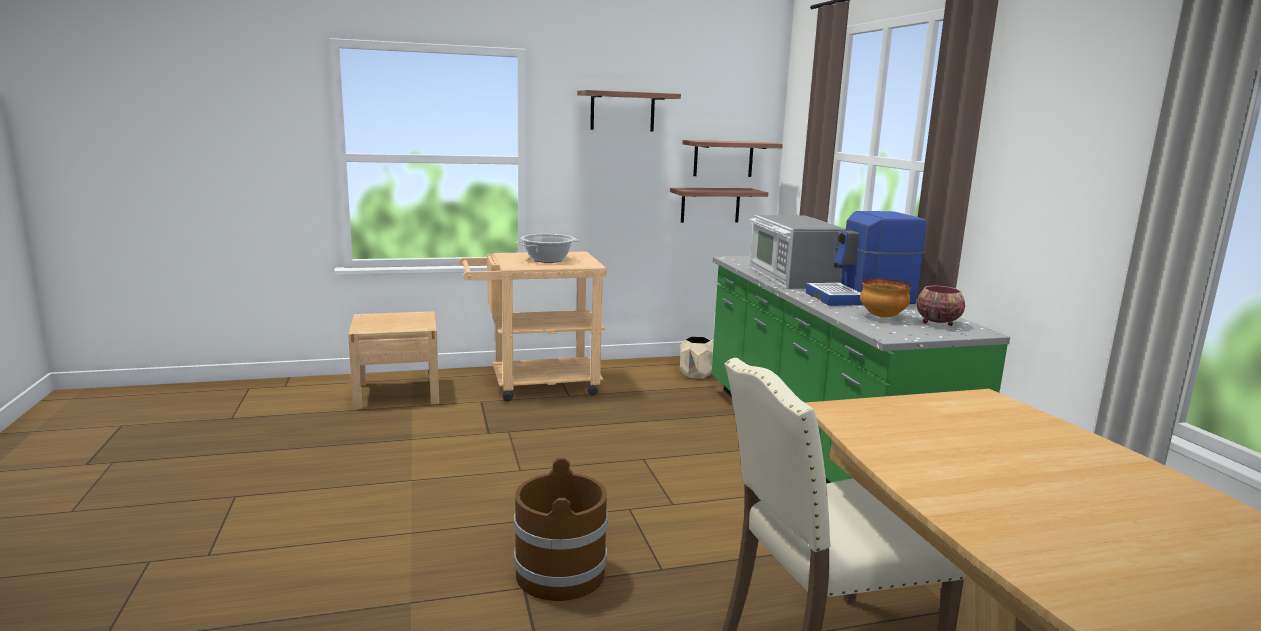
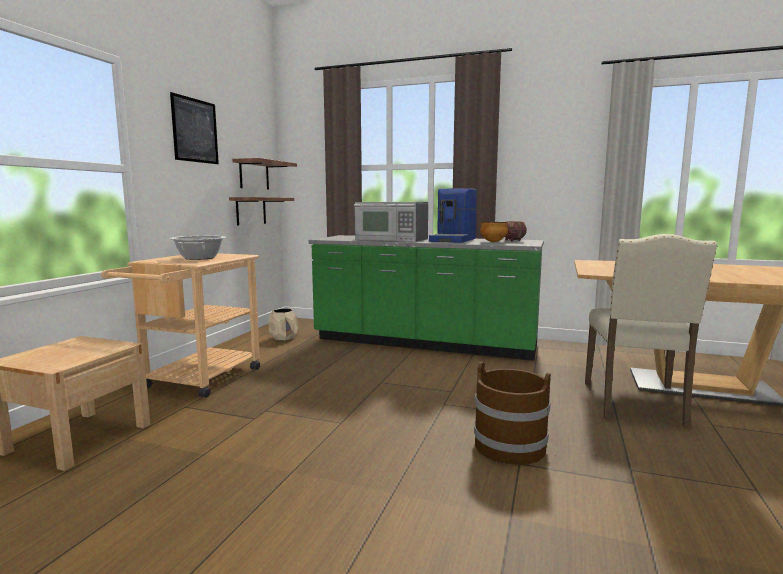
camera: 55 degrees left, 5 degrees down
shelf [577,90,681,131] -> picture [170,92,219,164]

